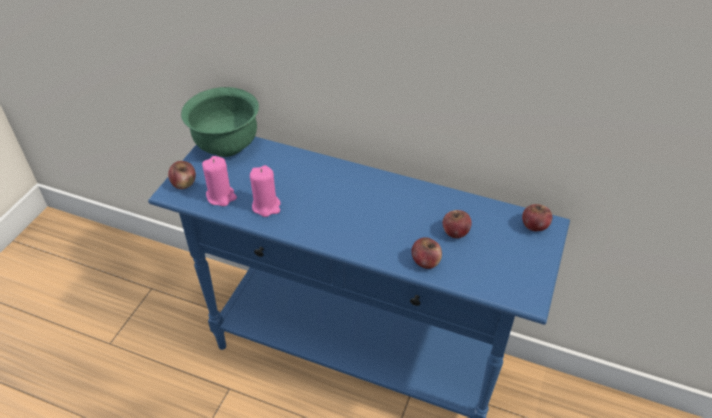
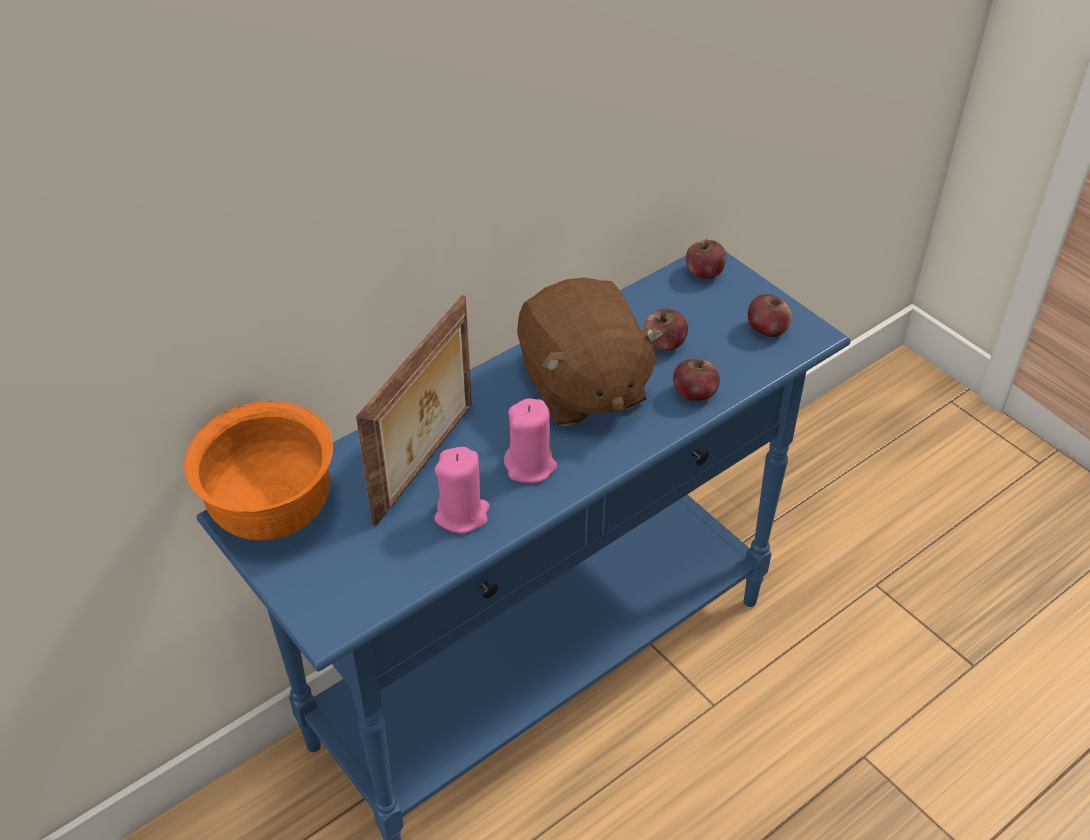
camera: 60 degrees left, 0 degrees up
apple [168,161,196,189] -> apple moved to [748,294,792,337]
green bowl [181,87,259,157] -> orange bowl [184,401,333,541]
pink candle [202,156,237,206] -> pink candle moved to [504,398,557,483]
none -> picture frame [356,295,472,526]
none -> brown plush toy [517,277,664,426]

